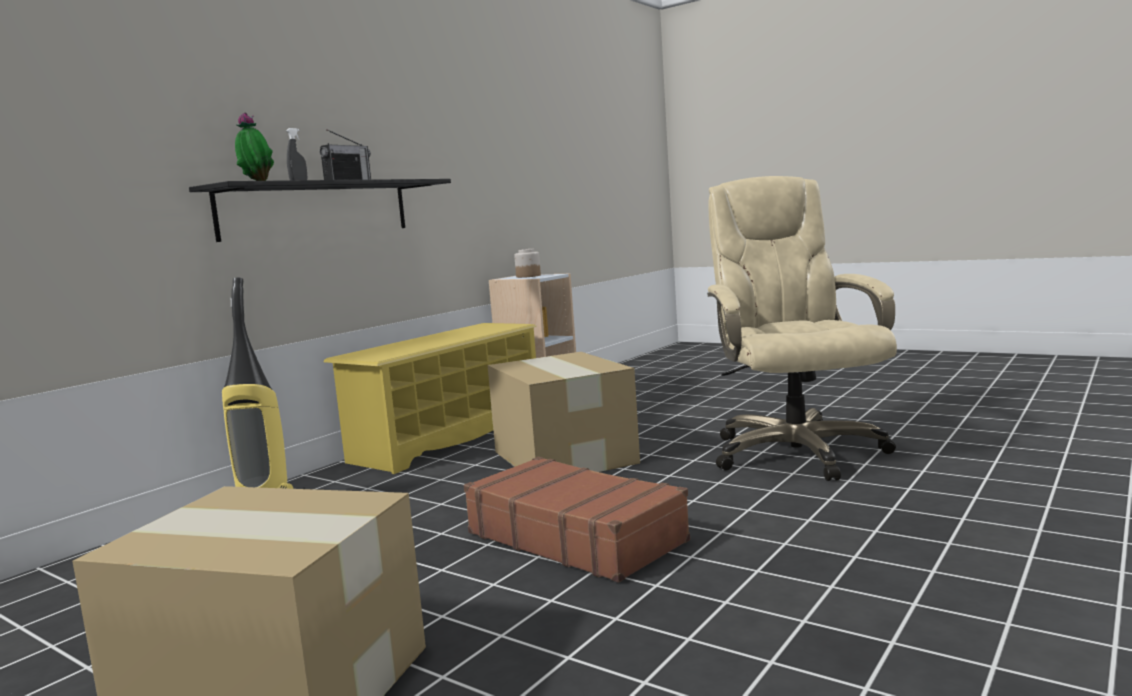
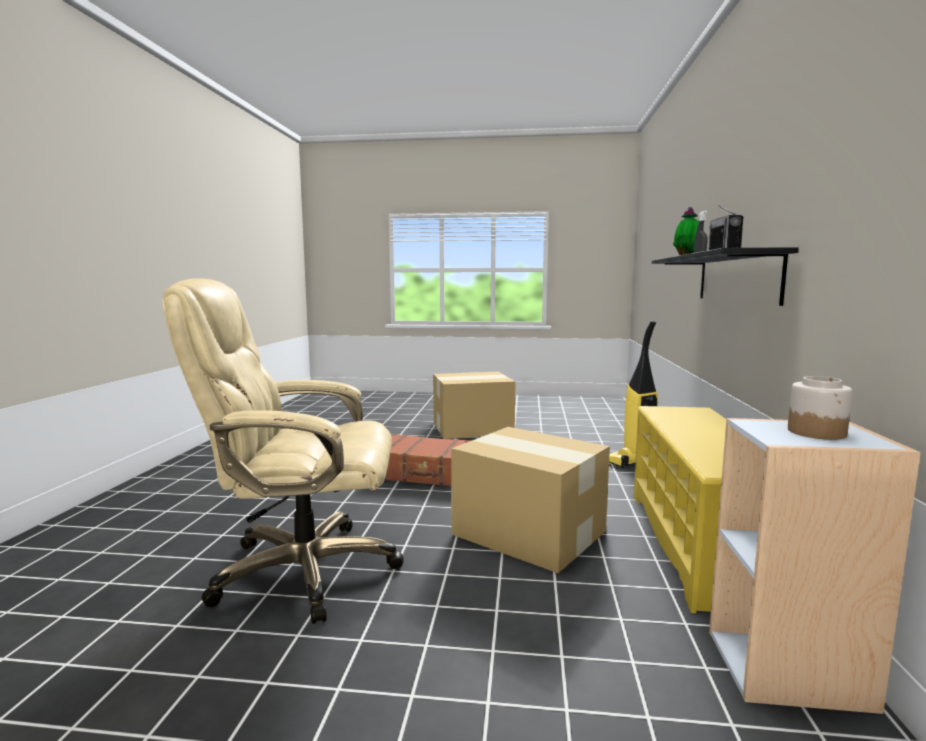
camera: 150 degrees right, 0 degrees up
beige office chair [707,176,897,481] -> beige office chair turned 120 degrees clockwise [162,278,404,624]

